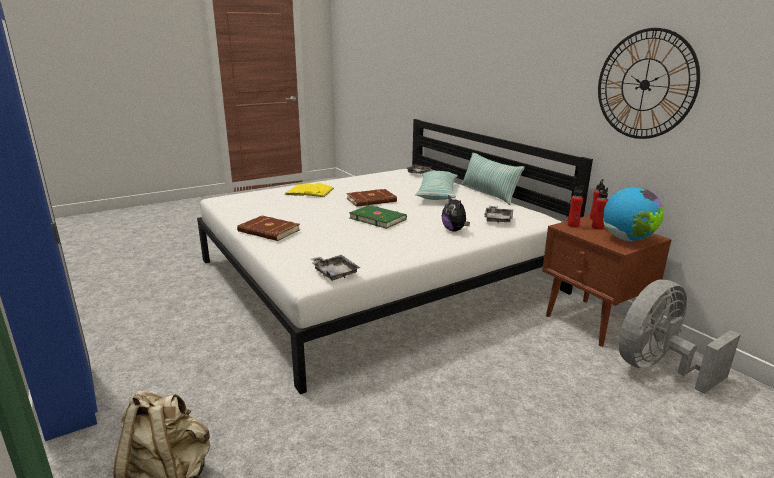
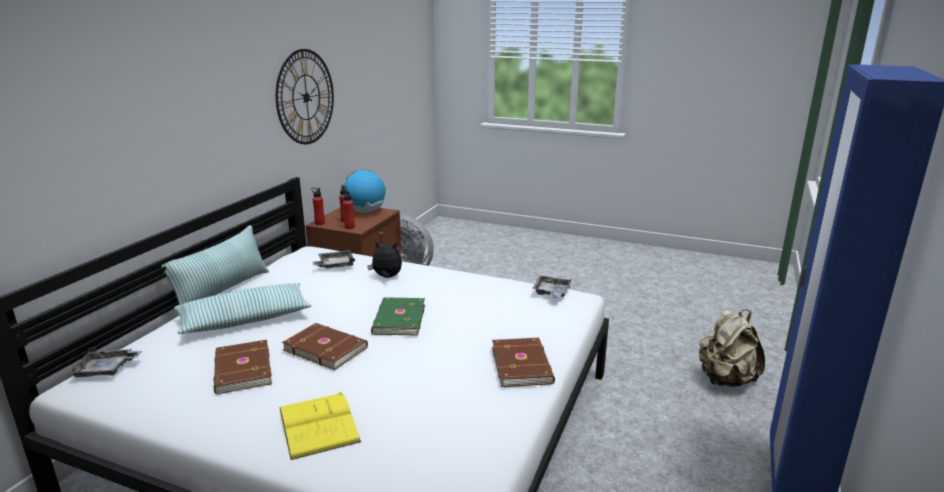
camera: 125 degrees left, 0 degrees up
plush toy [442,195,470,232] -> plush toy turned 105 degrees counterclockwise [367,240,402,278]
none -> brown book [213,340,272,394]

